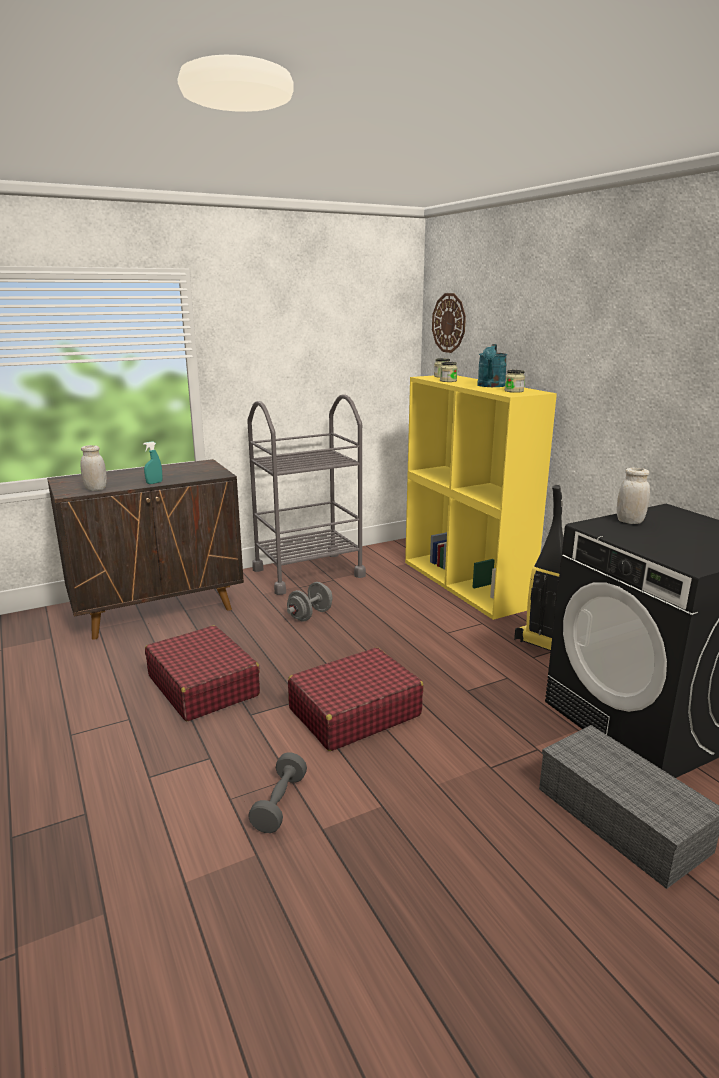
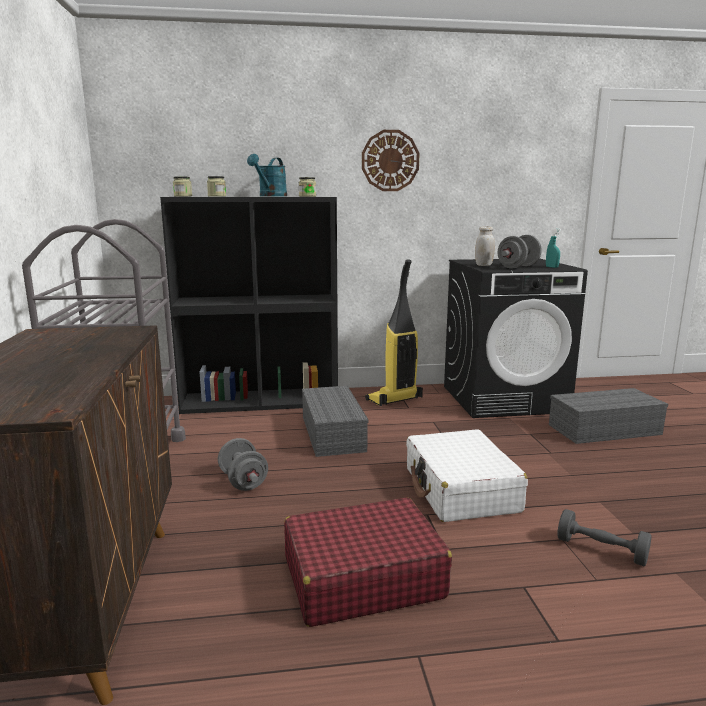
camera: 70 degrees left, 5 degrees down
white jar [80,445,107,491] -> none
turquoise spray bottle [143,441,163,484] -> turquoise spray bottle moved to [546,228,561,268]
red suitcase [288,647,424,751] -> white suitcase [406,429,528,522]
yellow bookcase [405,375,557,620] -> black bookcase [160,197,338,414]
wall clock [432,293,466,353] -> wall clock moved to [362,130,419,191]
turquoise watering can [477,344,507,387] -> turquoise watering can turned 75 degrees clockwise [247,154,287,197]
none -> grey storage box [302,386,368,457]
none -> grey dumbbell [498,235,542,268]

